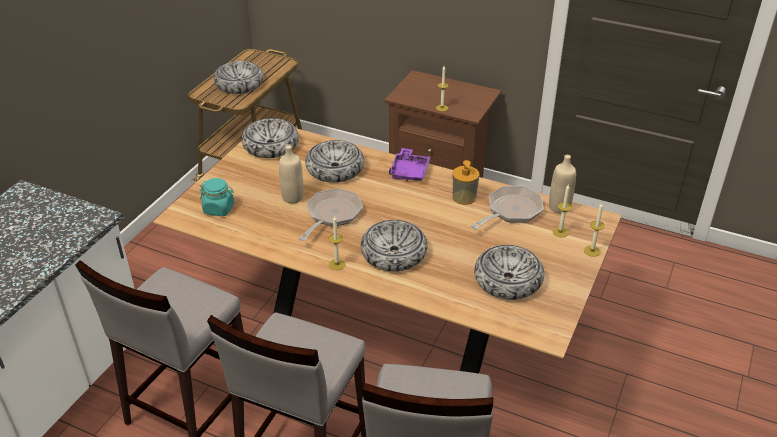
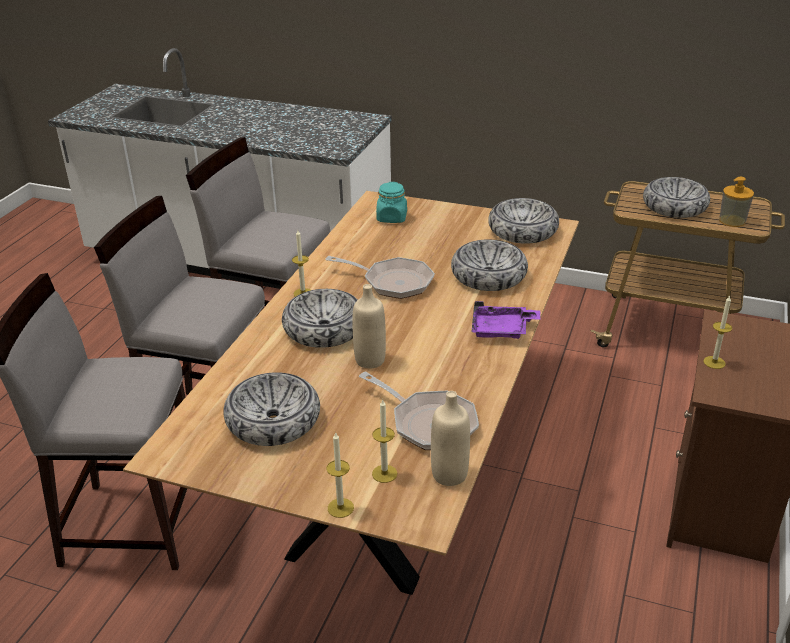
camera: 85 degrees right, 5 degrees down
beige bottle [279,145,304,203] -> beige bottle moved to [352,284,386,368]
soap dispenser [453,160,479,205] -> soap dispenser moved to [719,177,754,227]

